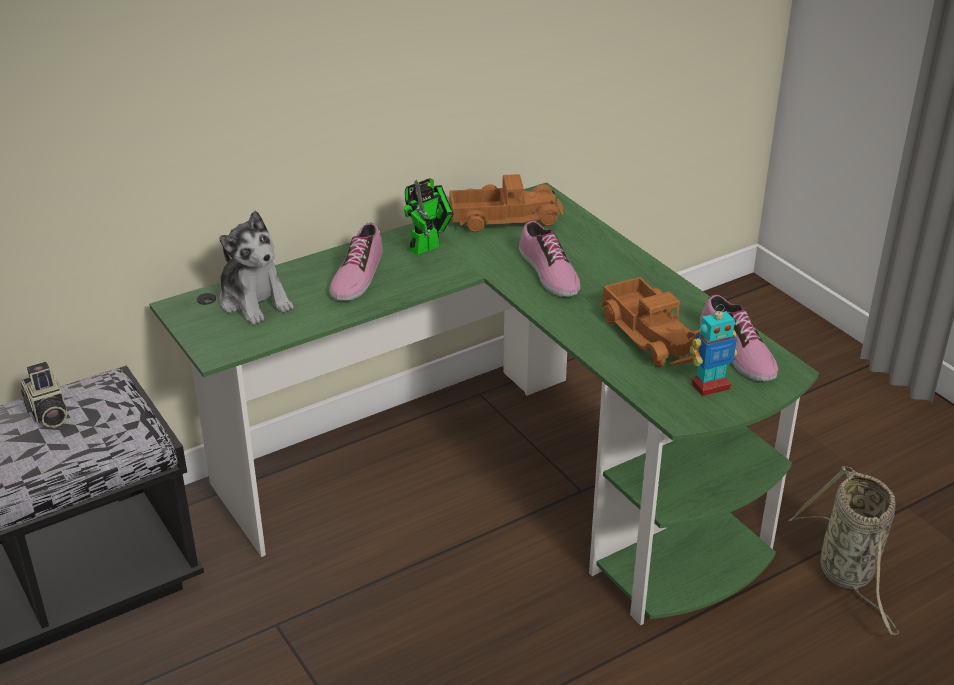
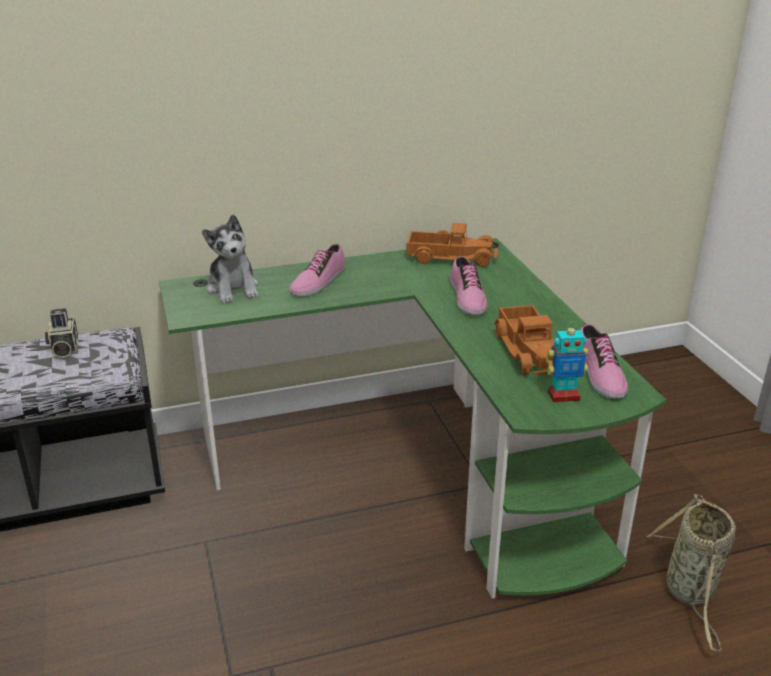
camera: 15 degrees right, 5 degrees down
toy robot [404,178,454,255] -> none

